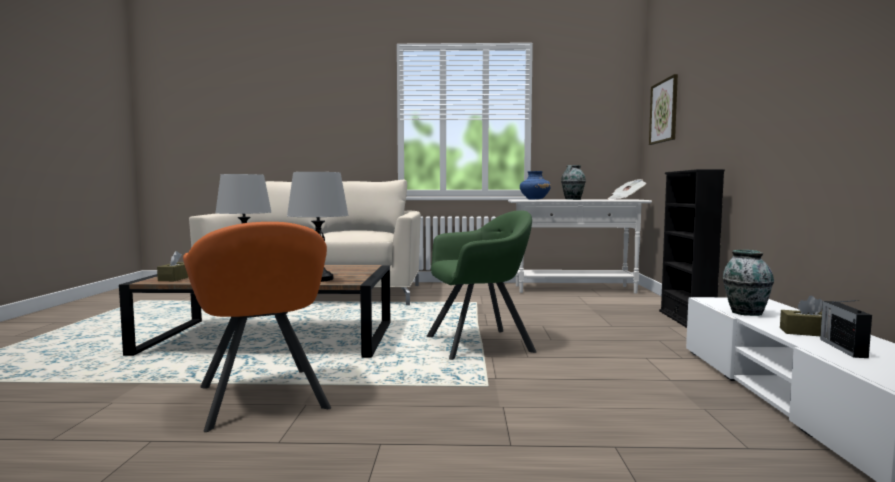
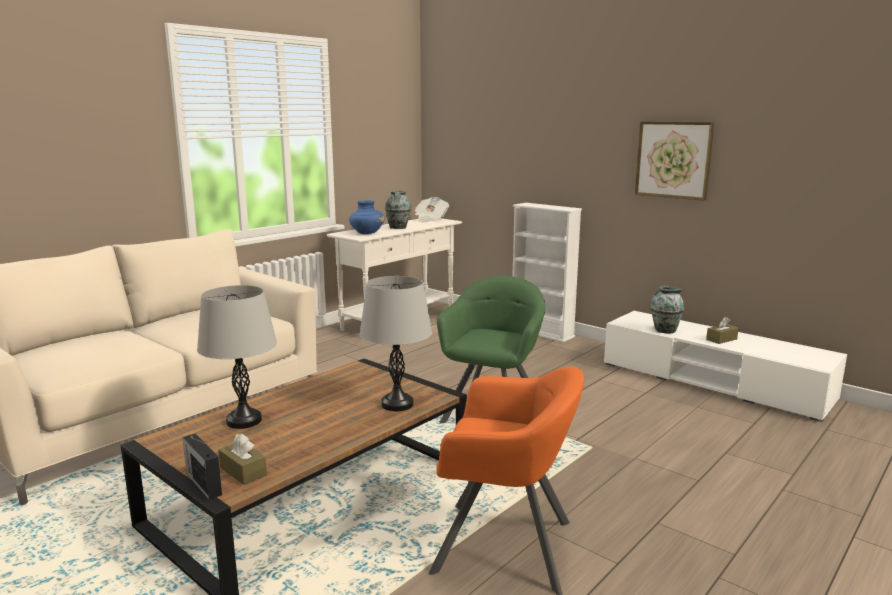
camera: 50 degrees left, 10 degrees up
picture [649,74,678,145] -> picture moved to [635,121,714,201]
black bookcase [659,169,725,328] -> white bookcase [512,203,582,342]
radio [820,300,872,358] -> radio moved to [183,434,222,500]

